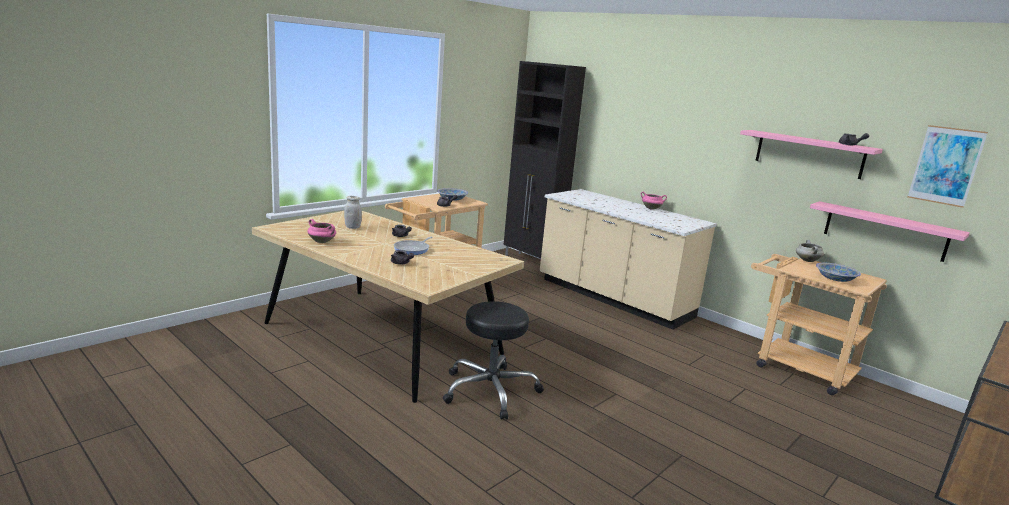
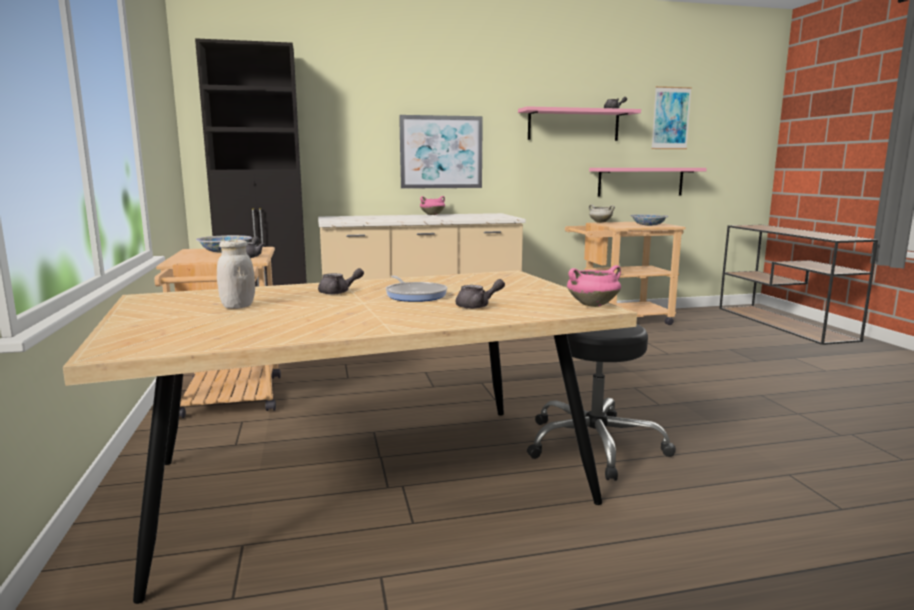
camera: 55 degrees left, 5 degrees down
pink cooking pot [307,219,336,243] -> pink cooking pot moved to [567,265,621,307]
none -> picture [399,115,483,189]

